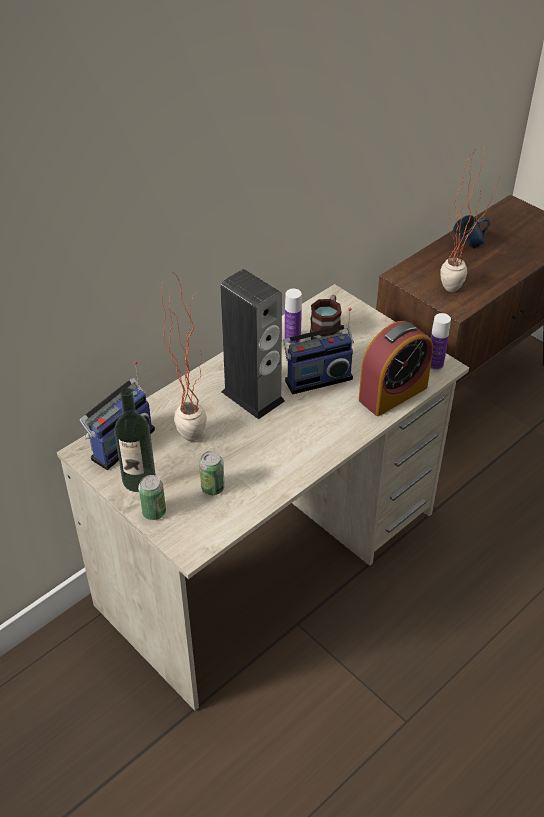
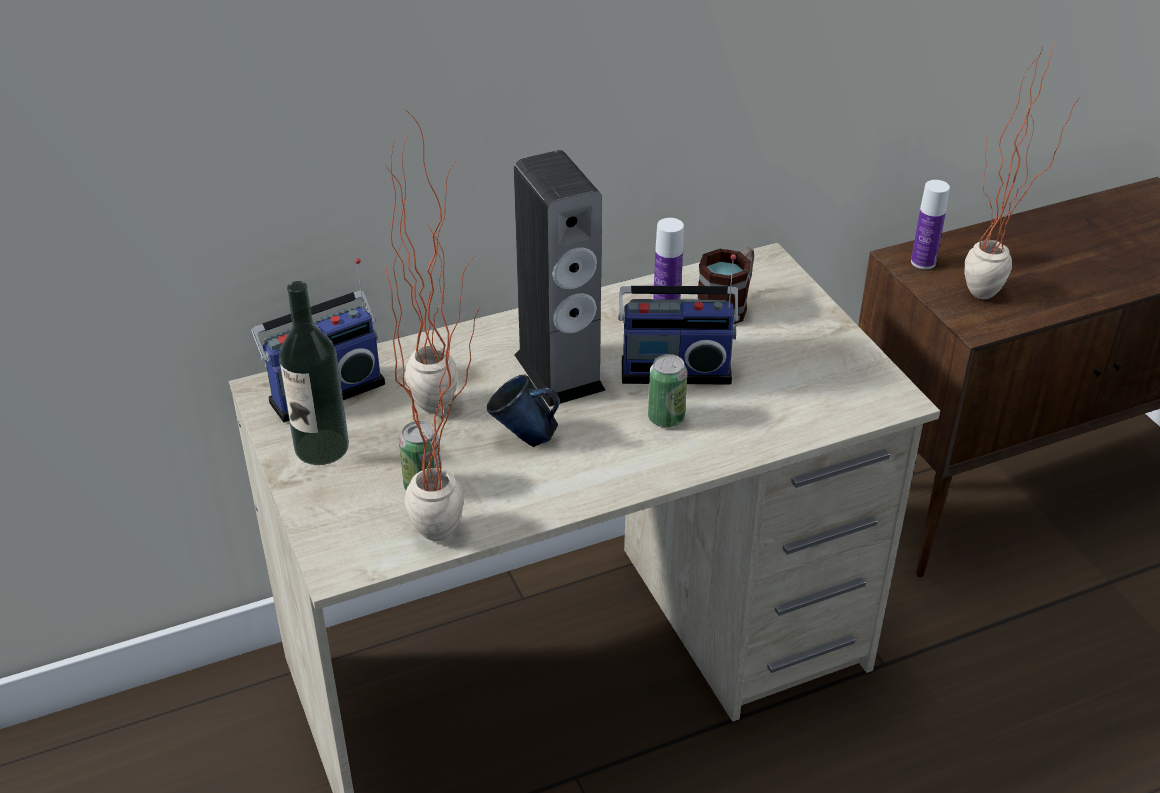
camera: 20 degrees right, 5 degrees down
can [138,475,166,520] -> can moved to [648,354,687,427]
alarm clock [359,321,433,416] -> none
bottle [430,313,451,370] -> bottle moved to [911,180,950,269]
blue mug [453,215,490,249] -> blue mug moved to [487,375,560,447]
none -> potted plant [386,225,479,541]

